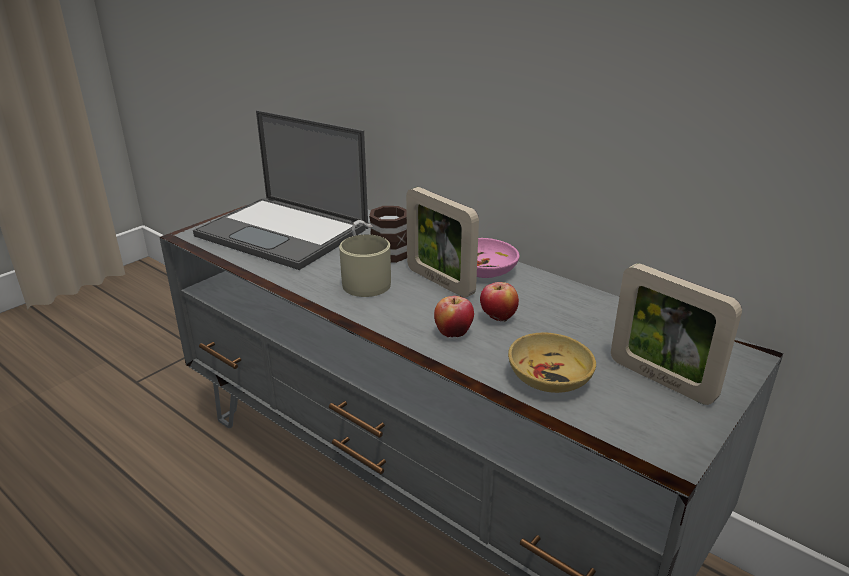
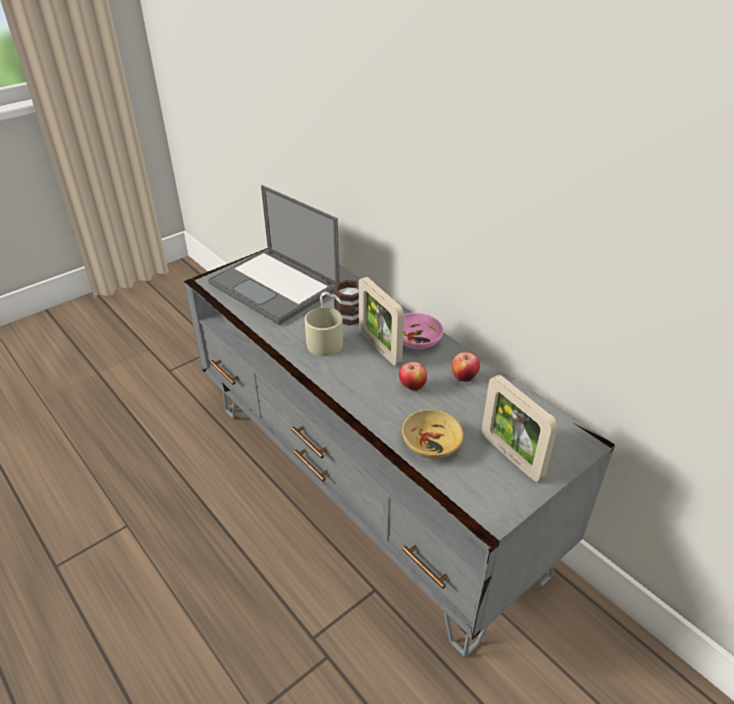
camera: 10 degrees right, 10 degrees up
apple [434,296,474,337] -> apple moved to [452,352,480,382]

